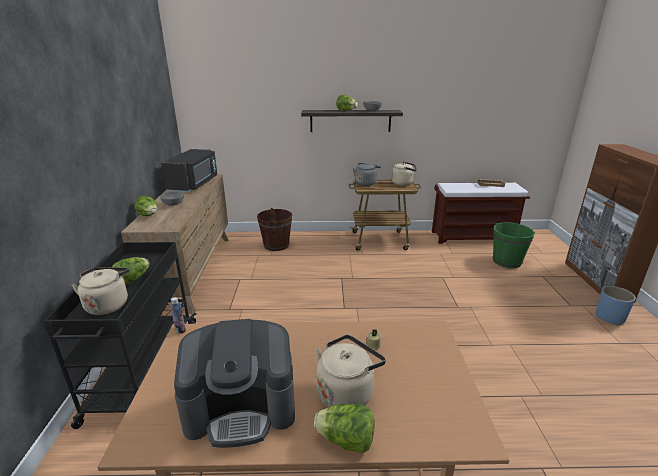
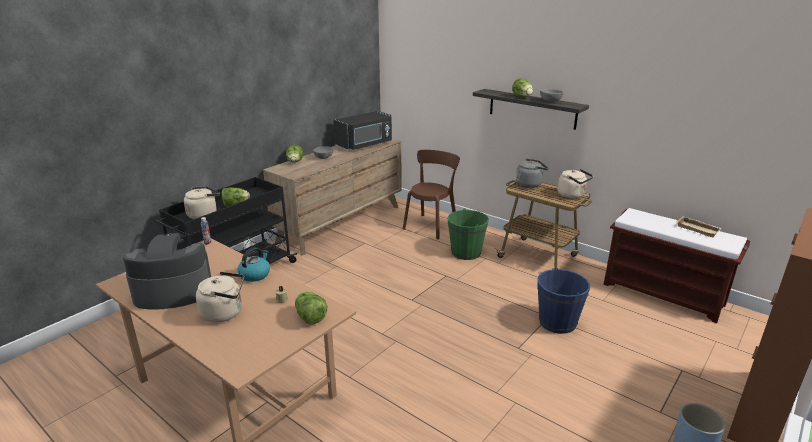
camera: 40 degrees right, 0 degrees up
coffee machine [174,319,295,448] -> coffee machine turned 135 degrees clockwise [123,233,211,310]
brown bucket [257,208,292,251] -> brown chair [403,150,460,239]
lettuce [314,404,375,453] -> lettuce moved to [295,292,327,325]
green bucket [493,222,535,268] -> green bucket moved to [447,208,489,260]
none -> kettle [237,247,270,282]
none -> blue bucket [537,267,590,334]

